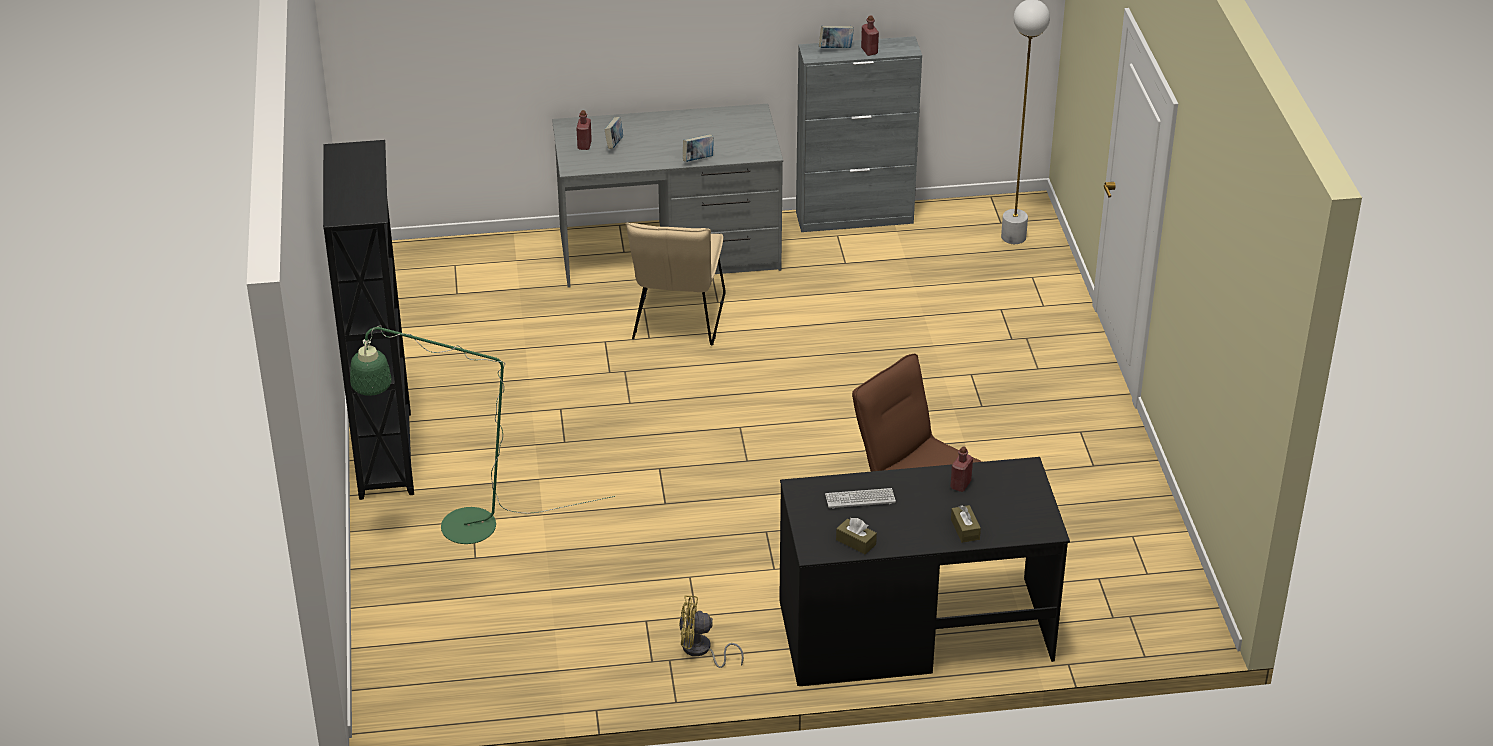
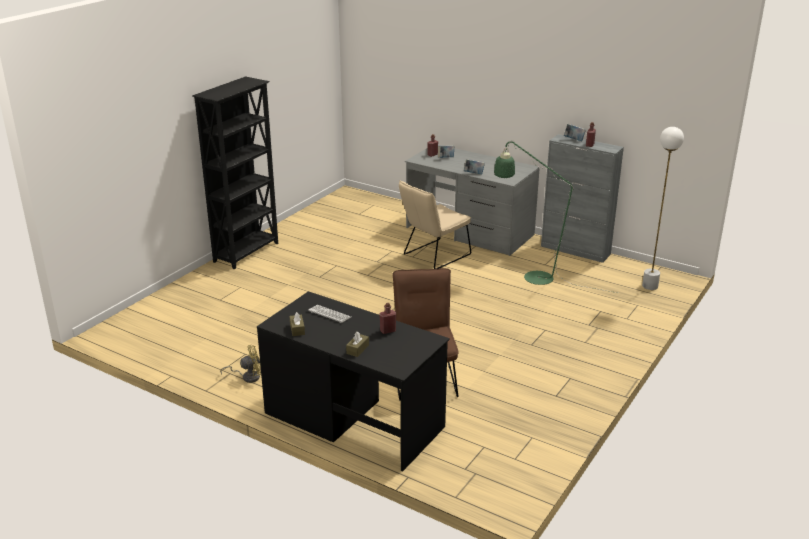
camera: 40 degrees right, 10 degrees down
green floor lamp [350,326,616,544] -> green floor lamp moved to [494,141,617,293]
yellow fan [679,596,744,668] -> yellow fan turned 120 degrees clockwise [220,345,261,383]

